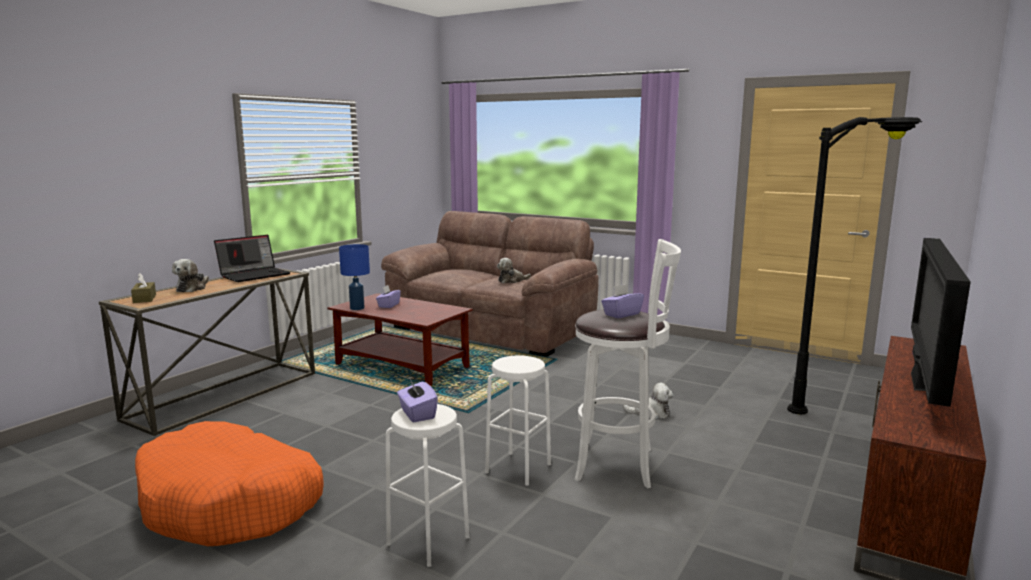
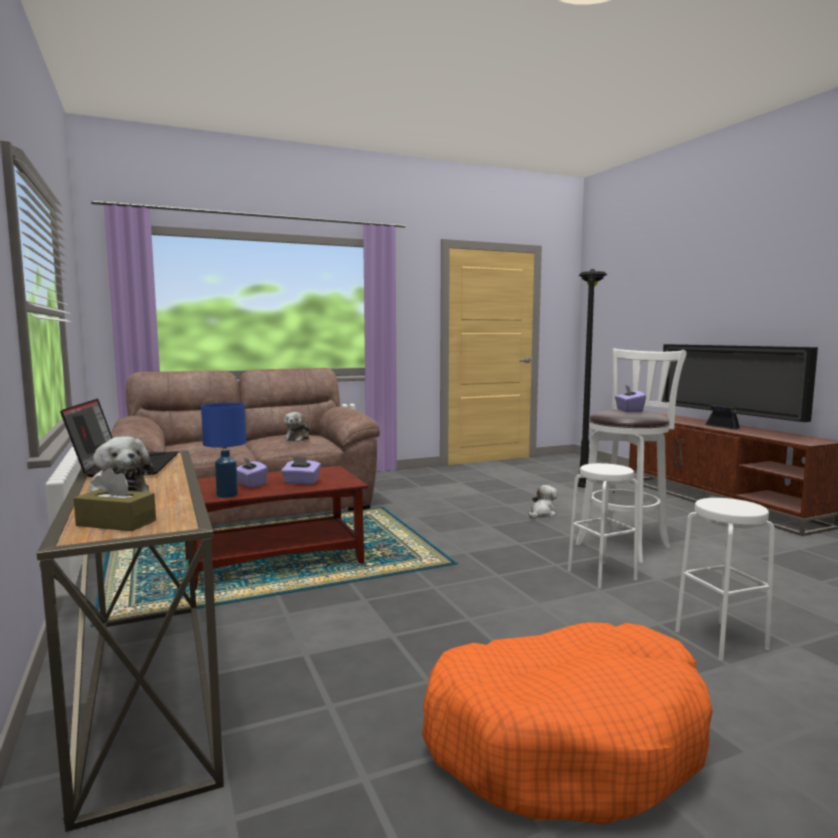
camera: 55 degrees left, 5 degrees down
purple tissue box [397,380,438,422] -> purple tissue box moved to [281,456,321,485]

